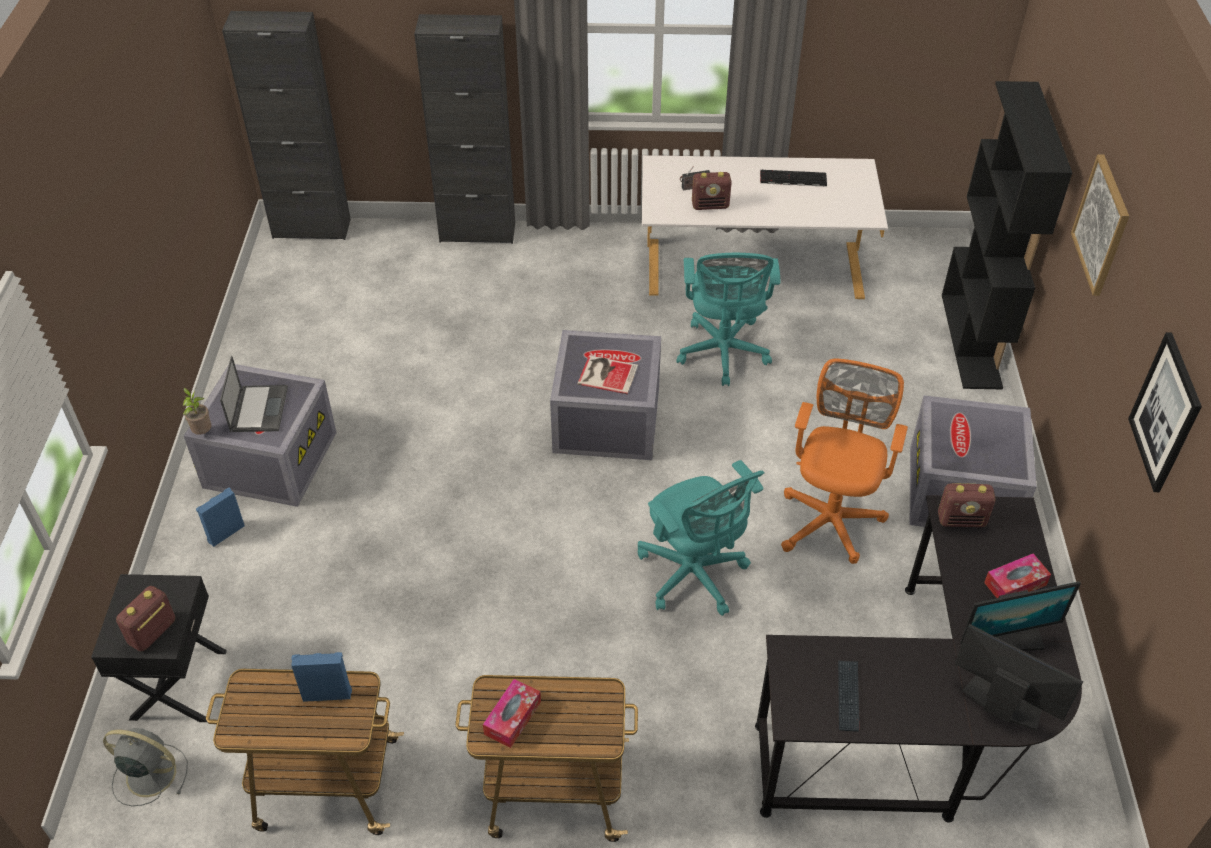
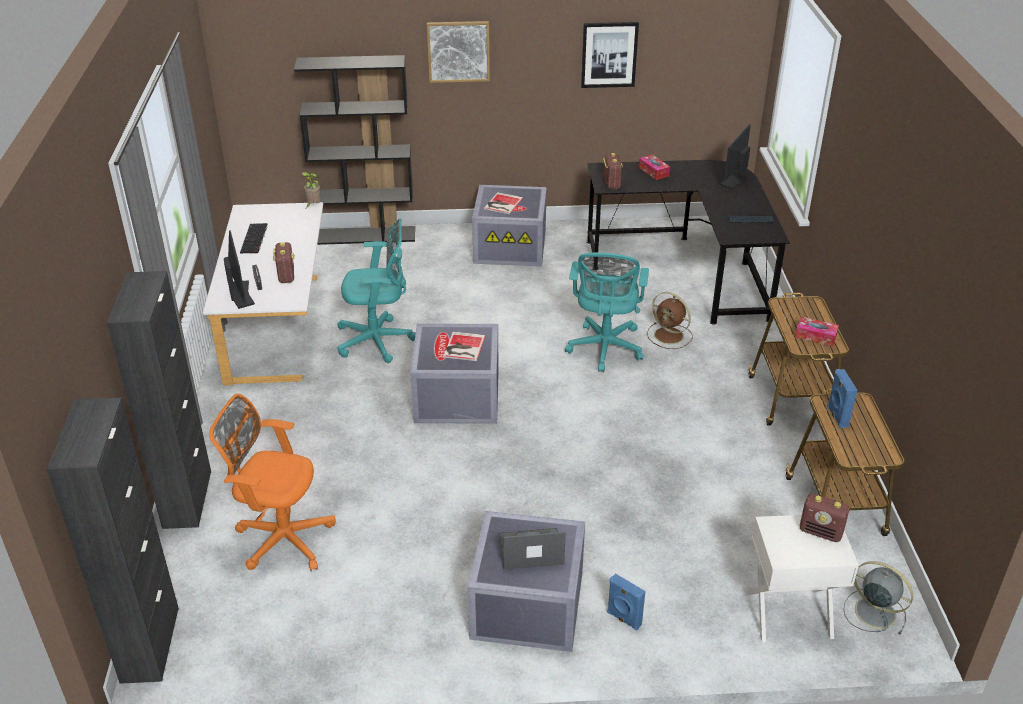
camera: 95 degrees left, 10 degrees down
black nightstand [91,574,227,722] -> white nightstand [746,515,859,643]
grey fan [103,728,188,806] -> grey fan turned 120 degrees clockwise [843,561,913,635]
potted plant [183,388,211,435] -> potted plant moved to [300,172,320,208]
turquoise office chair [638,460,765,616] -> turquoise office chair turned 135 degrees clockwise [565,253,649,372]
orange office chair [781,359,908,564] -> orange office chair moved to [209,394,336,571]
monitor [960,582,1081,651] -> monitor moved to [224,230,255,309]
none -> book [484,192,523,214]
none -> brown fan [647,292,693,349]

